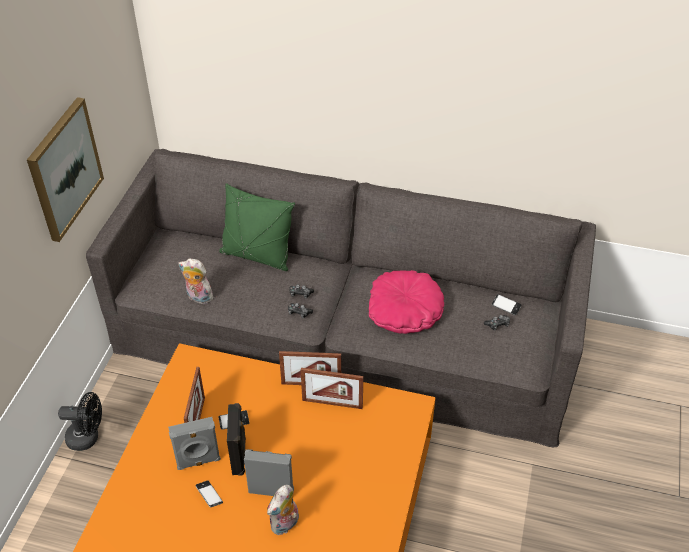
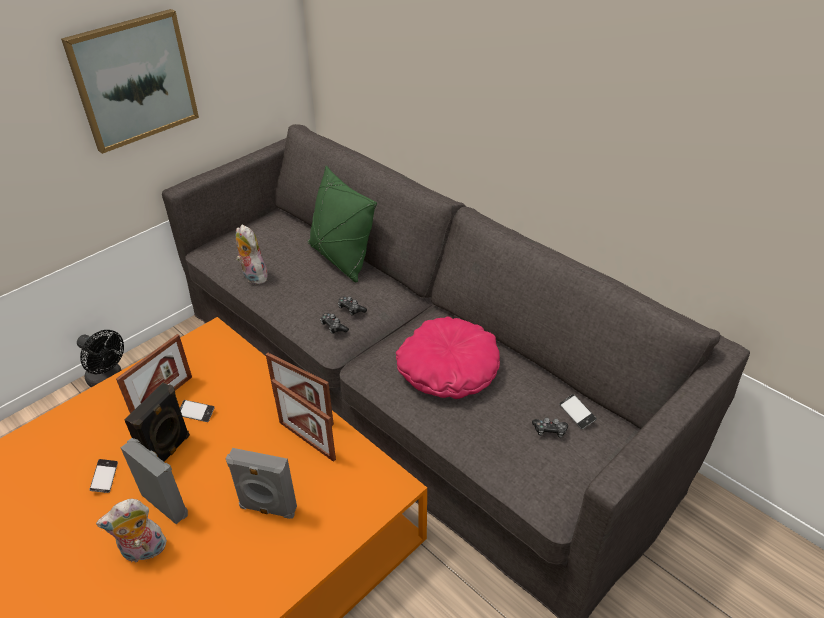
camera: 30 degrees right, 5 degrees down
grey speaker [168,417,221,470] -> grey speaker moved to [226,448,297,519]

